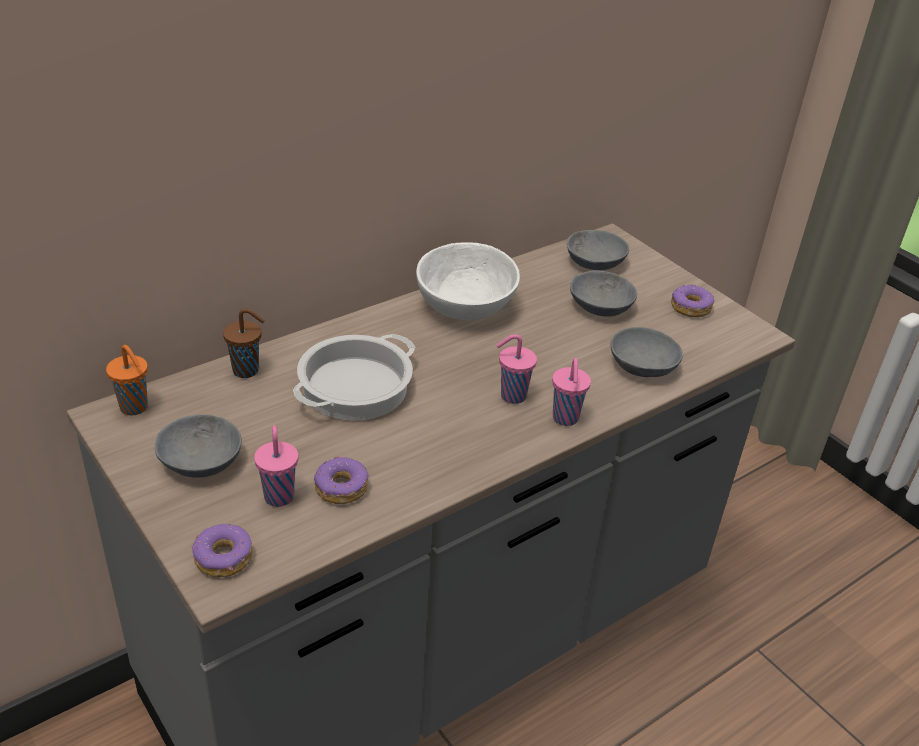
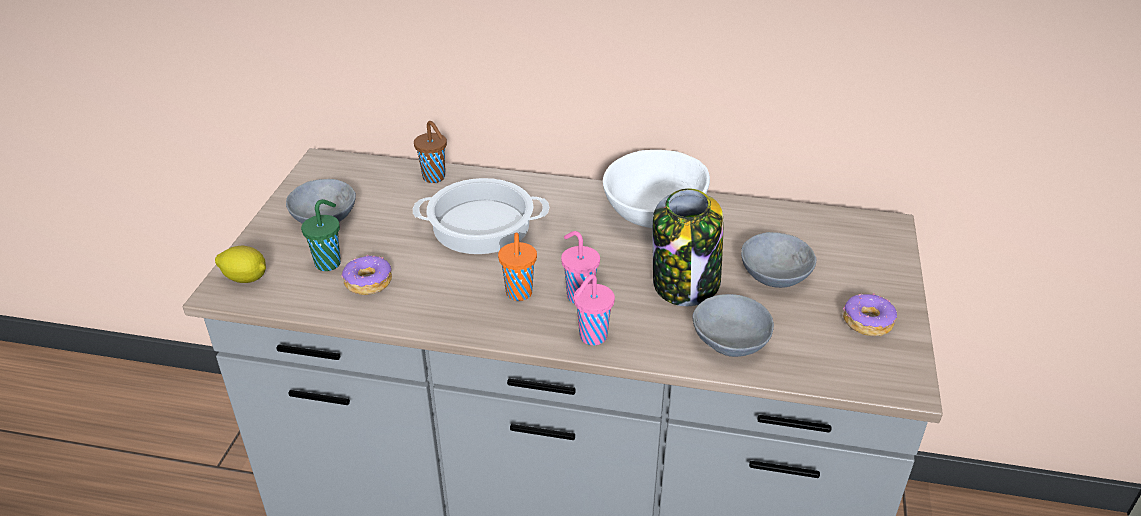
camera: 50 degrees right, 0 degrees up
orange cup [106,345,148,415] -> orange cup moved to [498,233,537,301]
donut [192,524,252,577] -> lemon [215,246,266,283]
pink cup [254,425,299,507] -> green cup [301,199,341,271]
grey bowl [567,230,629,270] -> none
none -> jar [652,188,723,306]

